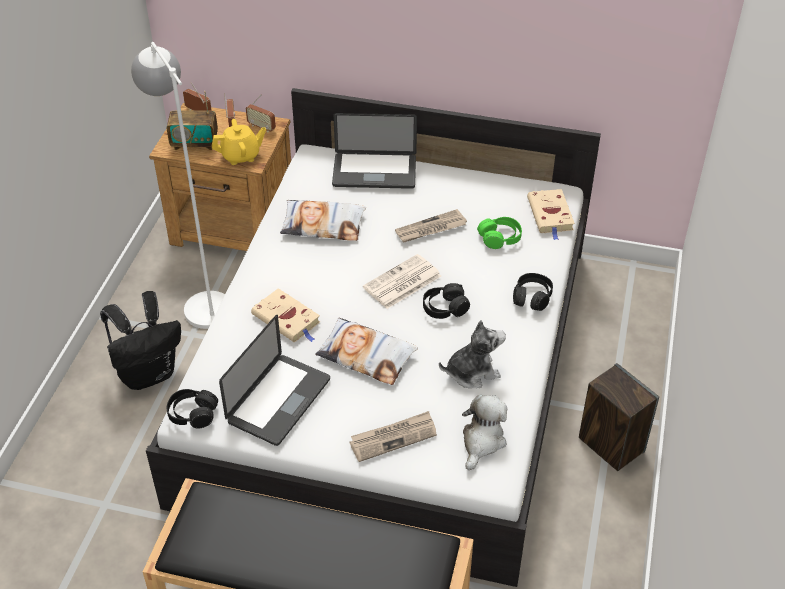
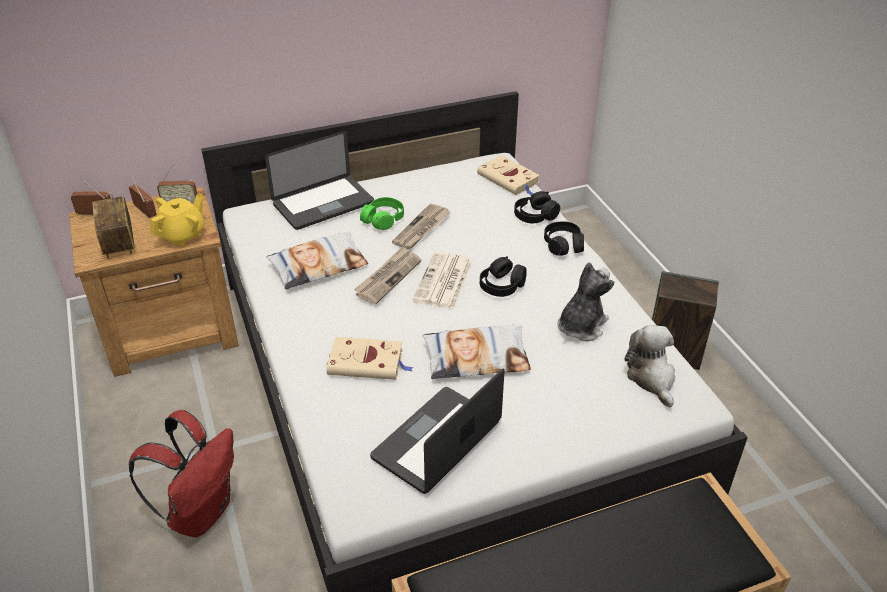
camera: 35 degrees left, 5 degrees down
black backpack [100,291,181,390] -> red backpack [129,410,234,538]
white floor lamp [131,42,225,329] -> none
radio [167,91,218,150] -> radio turned 105 degrees clockwise [92,193,134,259]
black headphones [167,389,218,428] -> black headphones moved to [514,191,560,223]
laptop [219,315,330,446] -> laptop turned 135 degrees counterclockwise [370,368,505,494]
newspaper [350,411,437,462] -> newspaper moved to [354,246,421,304]
green headphones [477,217,522,249] -> green headphones moved to [360,197,404,230]

